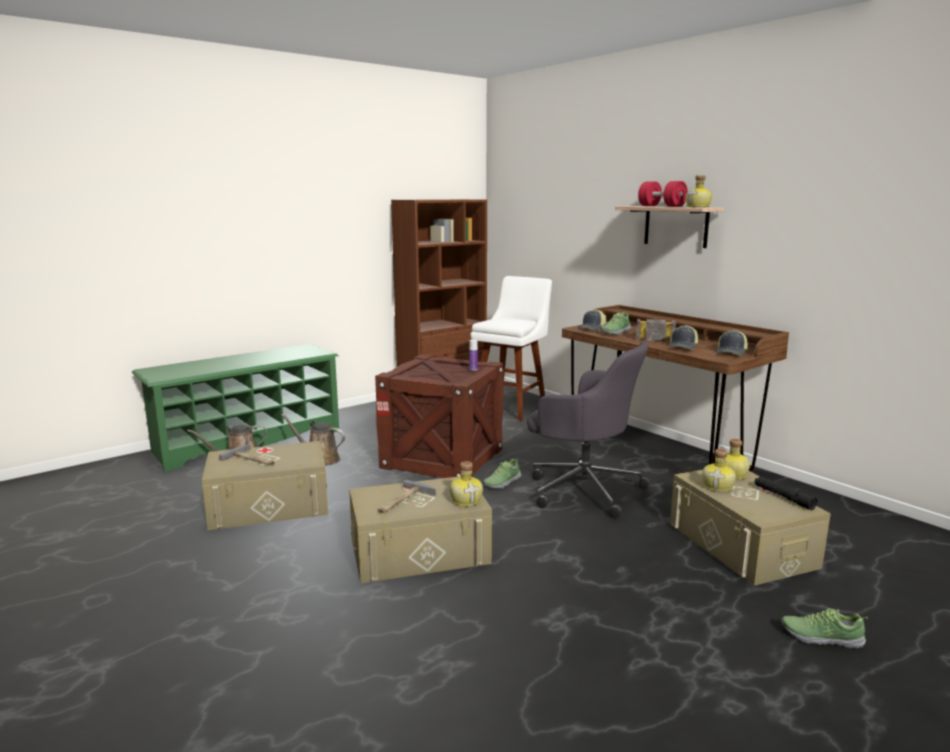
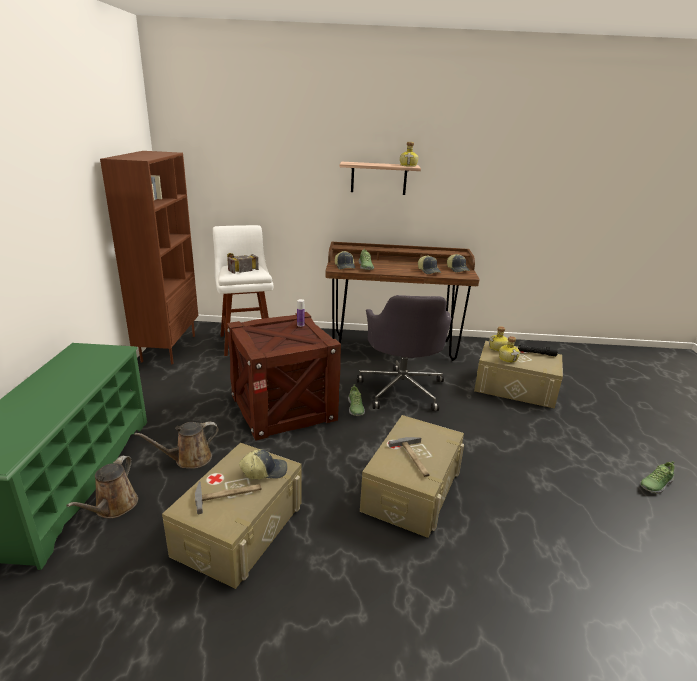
camera: 50 degrees left, 10 degrees up
bottle [450,461,483,506] -> none
grey office chair [527,341,651,518] -> grey office chair turned 105 degrees clockwise [357,295,451,411]
hammer [636,319,676,341] -> hammer moved to [227,253,259,274]
red dumbbell [638,181,688,207] -> none
shoe [781,608,868,648] -> shoe moved to [640,461,675,494]
none -> cap [239,449,287,480]

